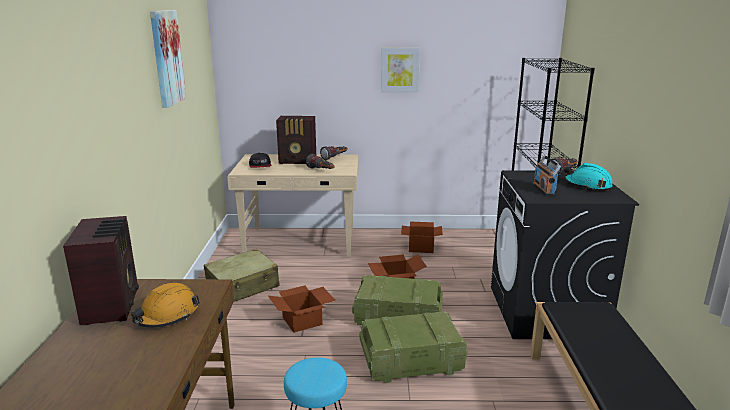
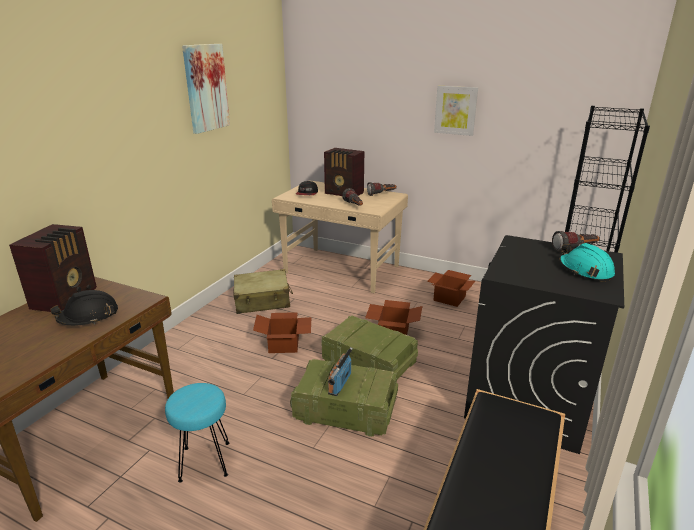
camera: 25 degrees right, 5 degrees up
orange hard hat [131,283,200,327] -> black hard hat [50,290,118,326]
radio [533,155,561,195] -> radio moved to [328,347,352,396]

